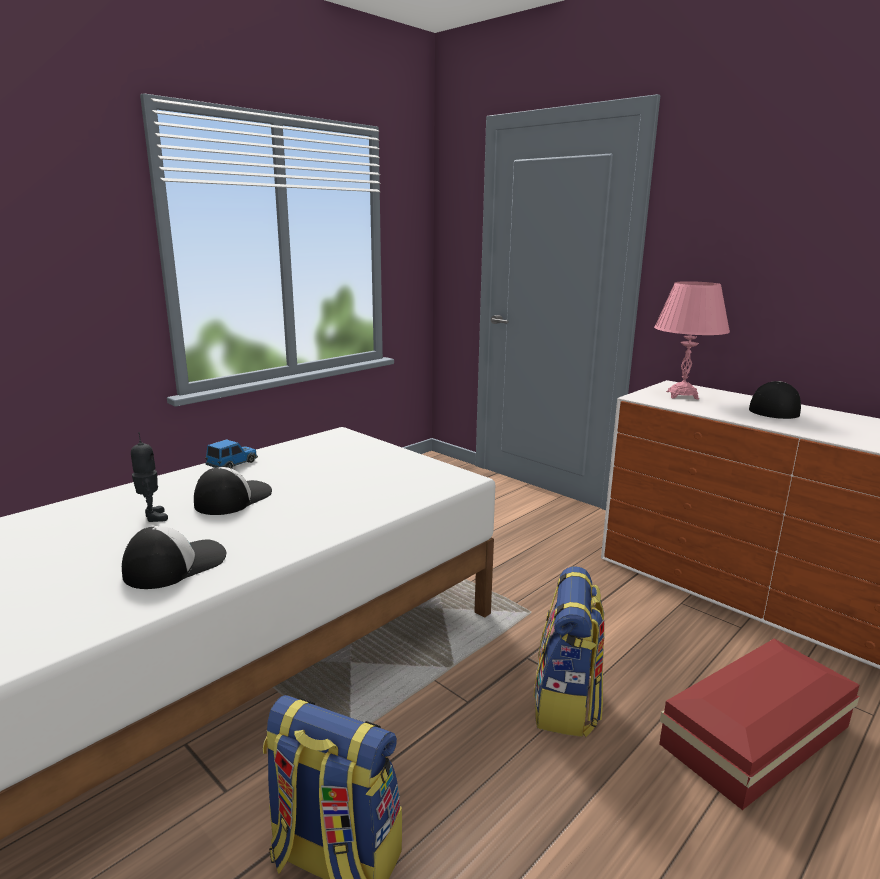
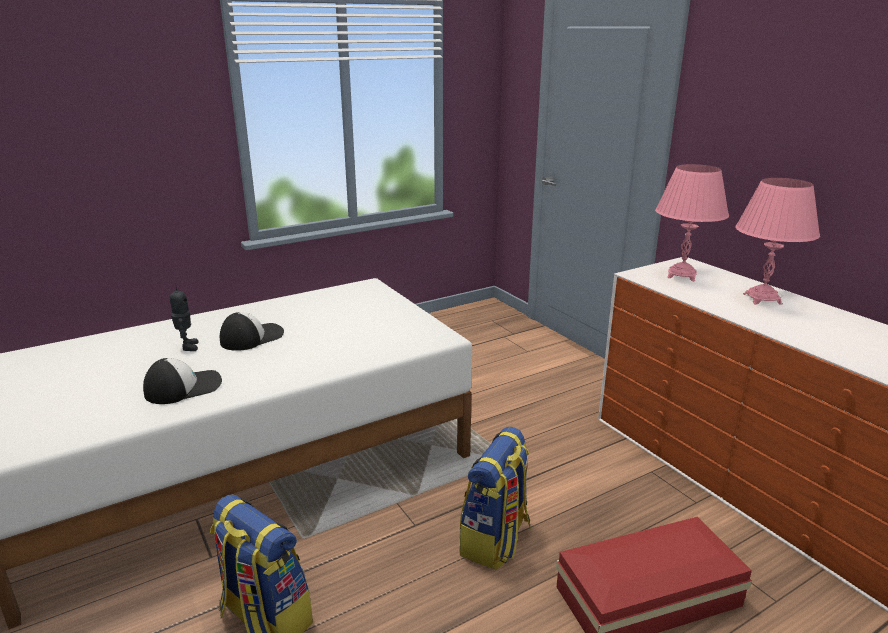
camera: 15 degrees right, 5 degrees up
toy car [205,439,258,469] -> none
cap [749,381,801,419] -> pink table lamp [736,178,820,305]

